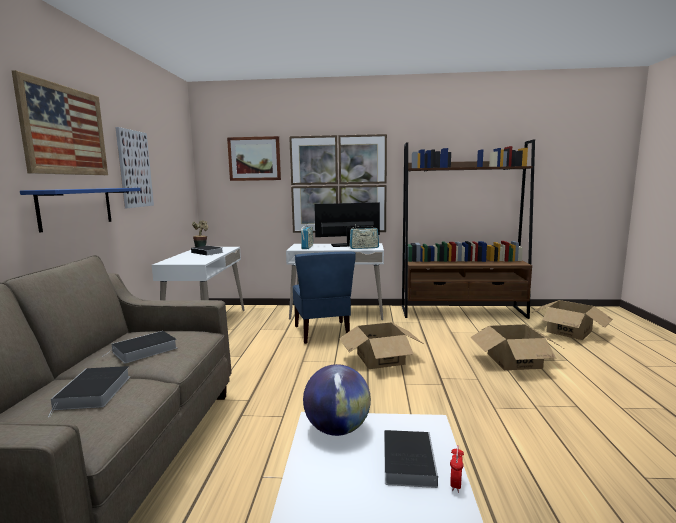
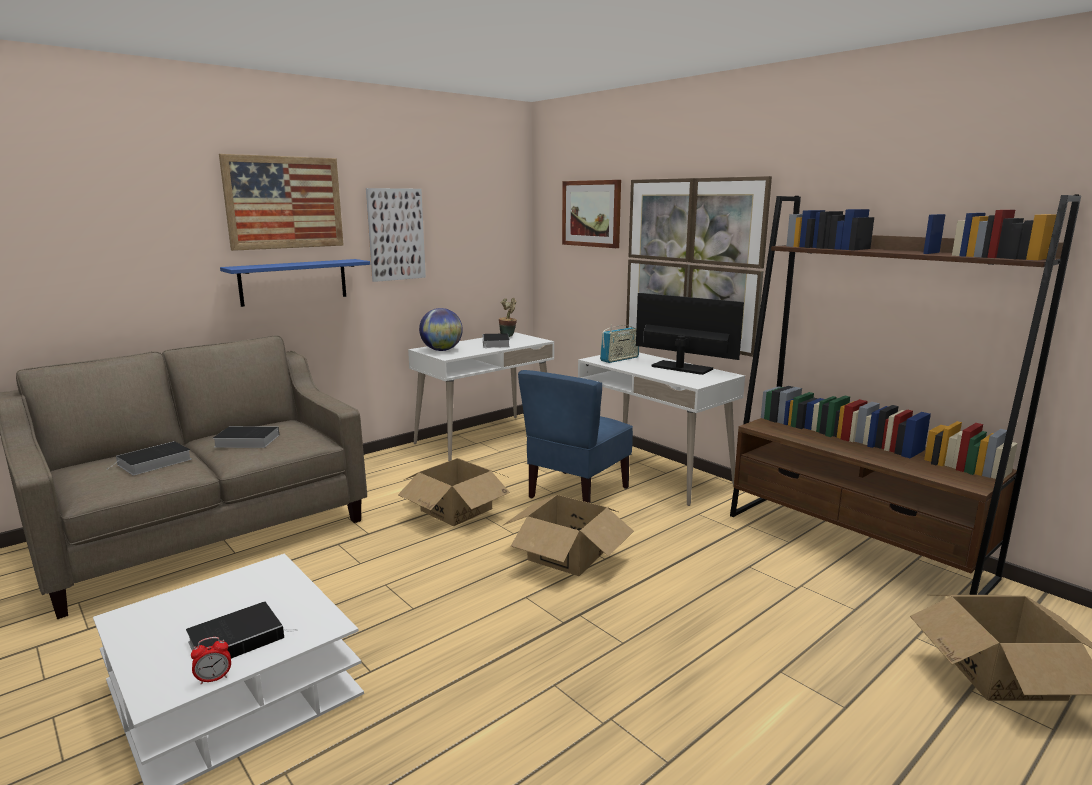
camera: 45 degrees right, 5 degrees up
globe [303,364,371,436] -> globe moved to [419,308,463,351]
radio [350,224,379,249] -> none
cardboard box [470,324,563,370] -> cardboard box moved to [398,458,510,526]

